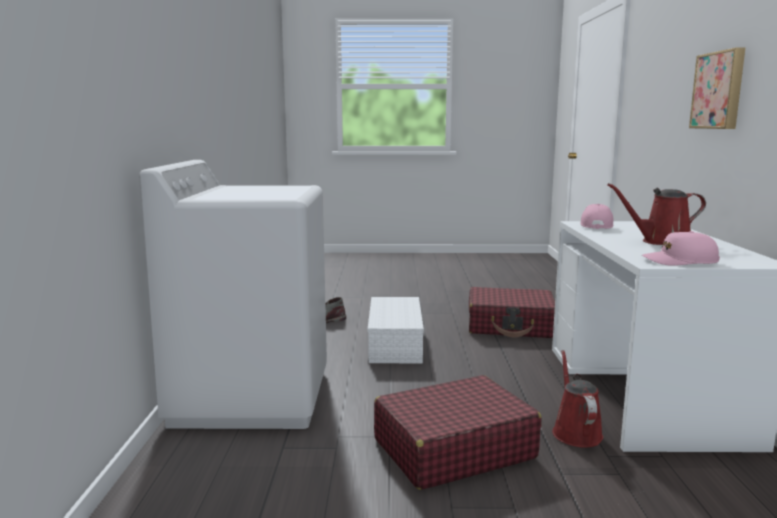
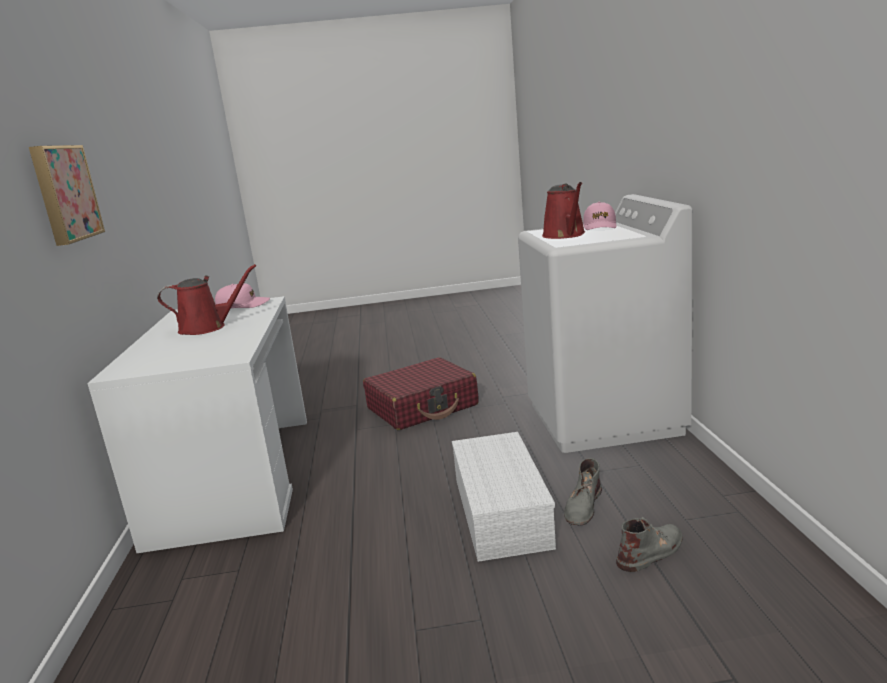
camera: 175 degrees right, 5 degrees up
red suitcase [469,287,555,338] -> none
red watering can [552,350,603,448] -> red watering can moved to [542,182,585,239]
pink cap [580,204,613,229] -> pink cap moved to [583,202,616,230]
none -> grey boot [564,458,602,525]

